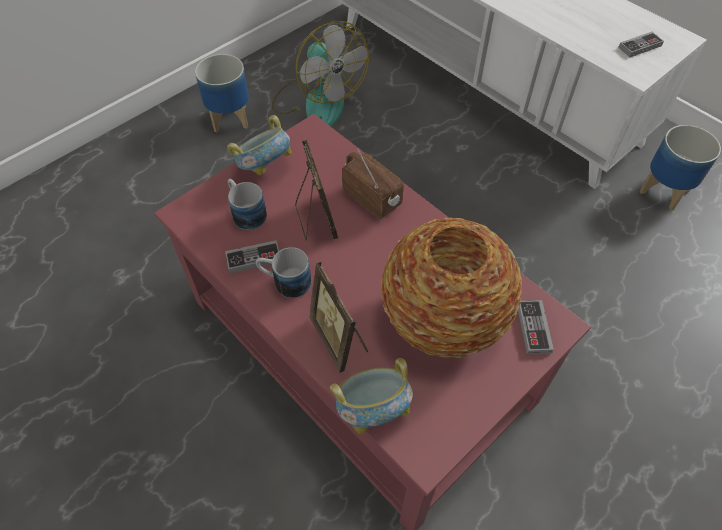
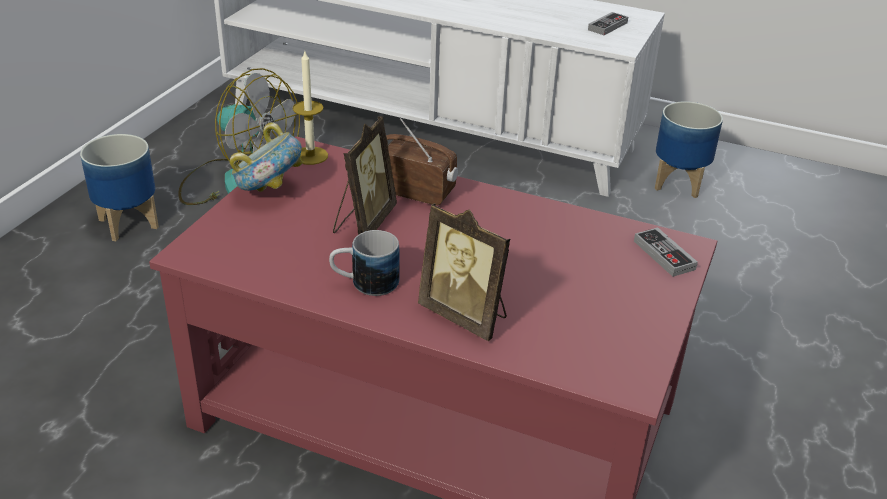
camera: 25 degrees left, 20 degrees down
game controller [225,240,279,274] -> none
mug [228,179,267,230] -> none
picture frame [295,140,338,241] -> picture frame turned 60 degrees clockwise [333,116,397,235]
bowl [330,358,413,434] -> none
vase [381,218,522,358] -> none
none -> candle [293,51,328,165]

